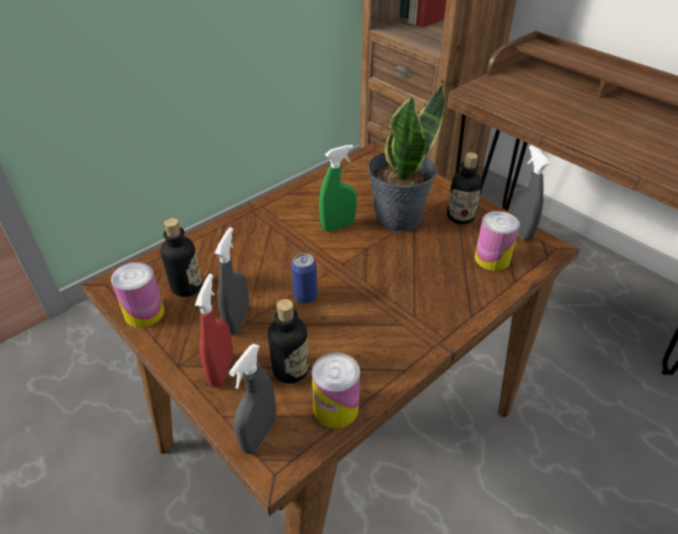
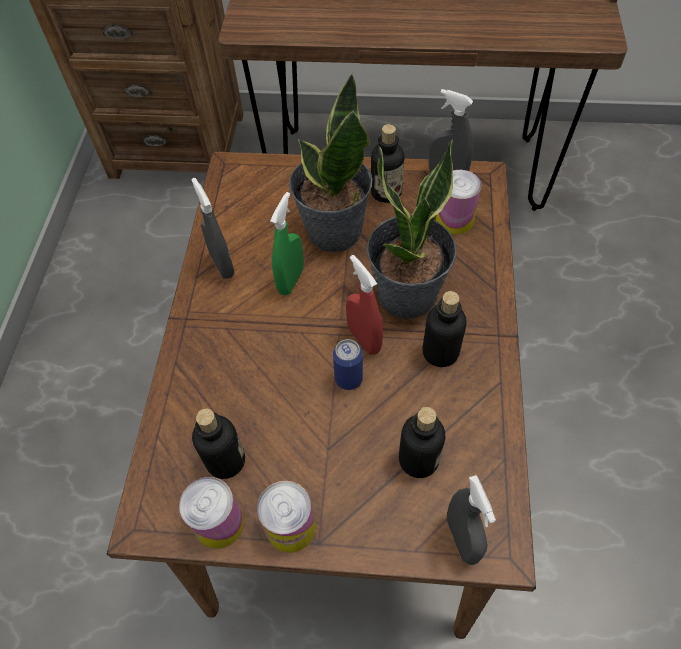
camera: 40 degrees left, 15 degrees up
red spray bottle [195,274,233,387] -> red spray bottle moved to [346,255,383,355]
grey spray bottle [214,227,249,335] -> grey spray bottle moved to [192,178,235,279]
can [312,353,360,428] -> can moved to [257,481,316,553]
none -> potted plant [367,140,456,319]
none -> bottle [422,291,467,367]

